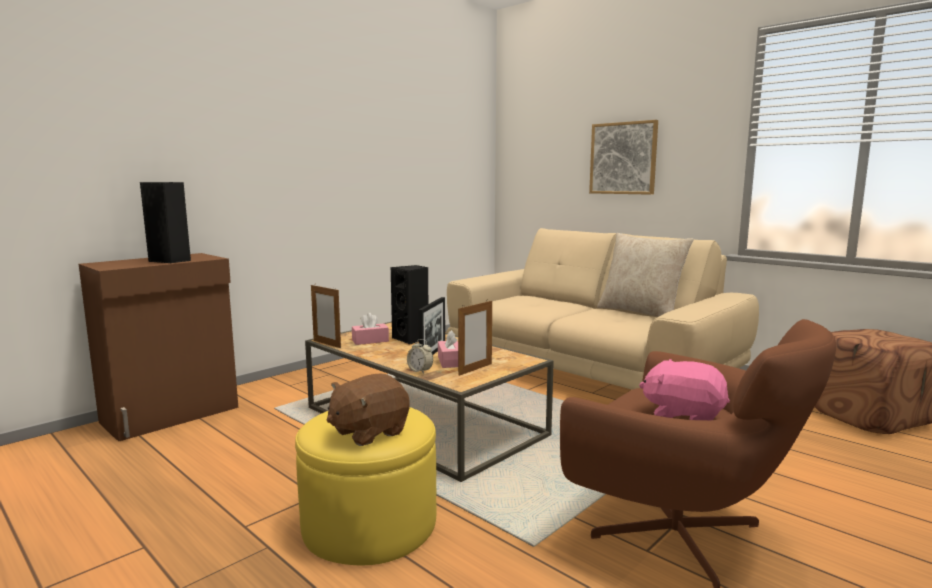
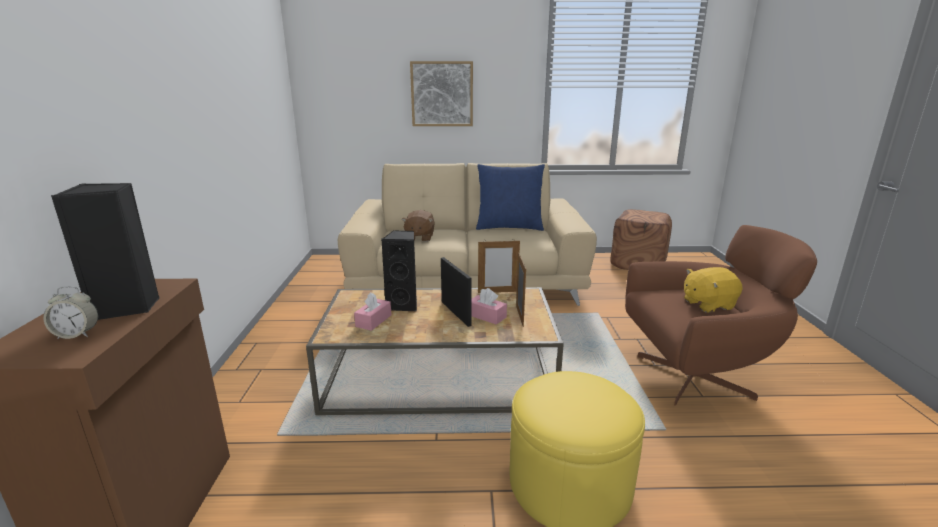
camera: 45 degrees left, 10 degrees up
picture frame [311,284,341,348] -> picture frame moved to [478,240,520,293]
brown plush toy [327,373,410,446] -> brown plush toy moved to [402,210,434,242]
alarm clock [407,339,433,374] -> alarm clock moved to [43,286,98,339]
beige pillow [597,233,694,317] -> blue pillow [476,164,545,231]
pink plush toy [639,359,730,420] -> yellow plush toy [684,267,743,313]

